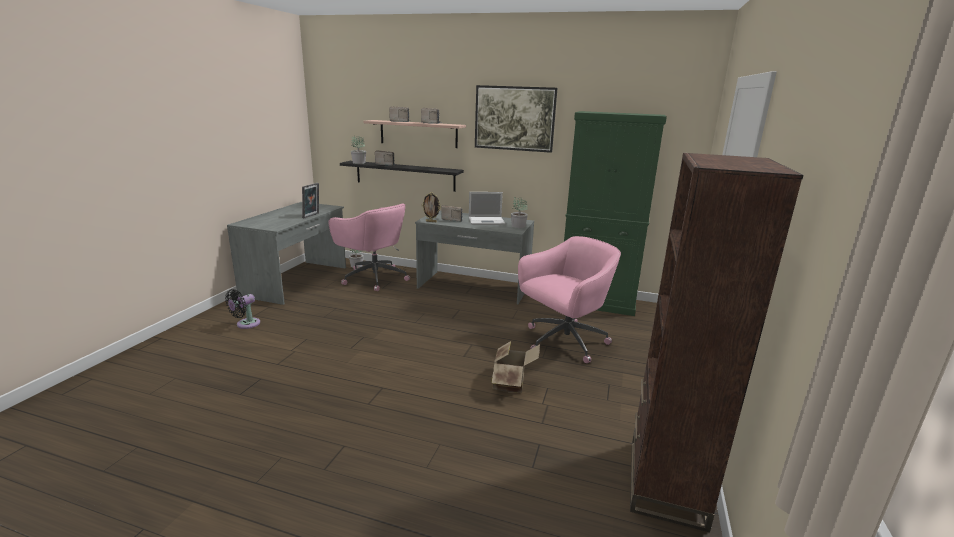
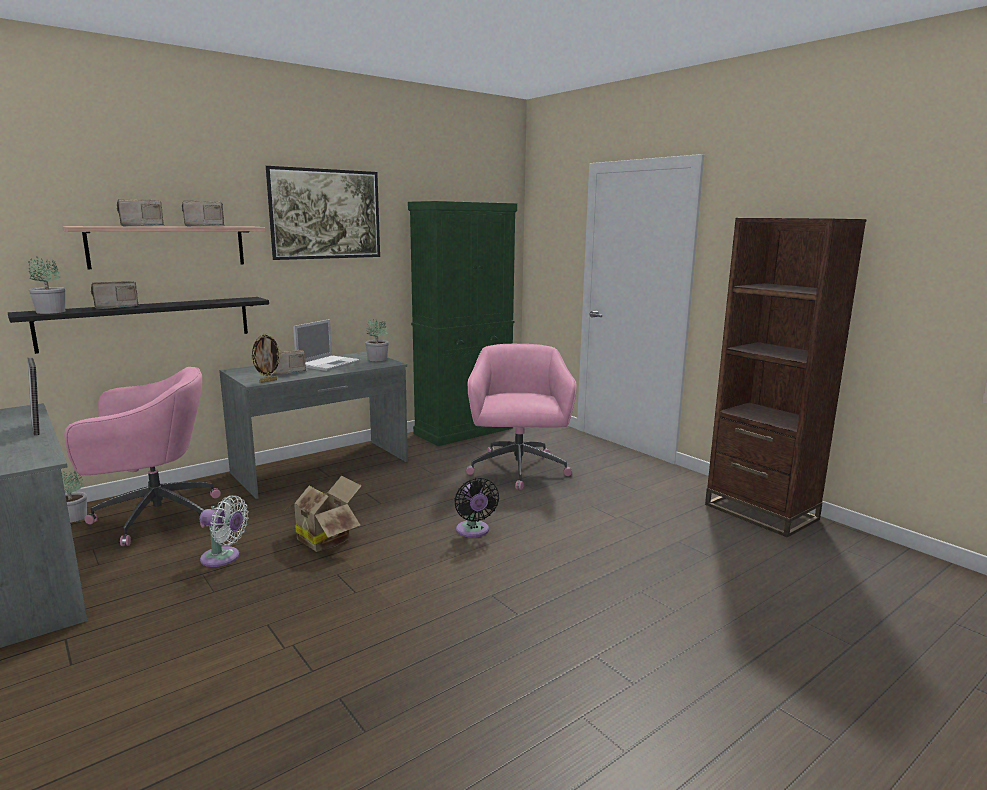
camera: 55 degrees left, 5 degrees down
black fan [225,289,260,329] -> black fan moved to [454,478,499,538]
cardboard box [492,341,540,393] -> cardboard box moved to [286,476,362,552]
none -> white fan [200,495,248,567]

